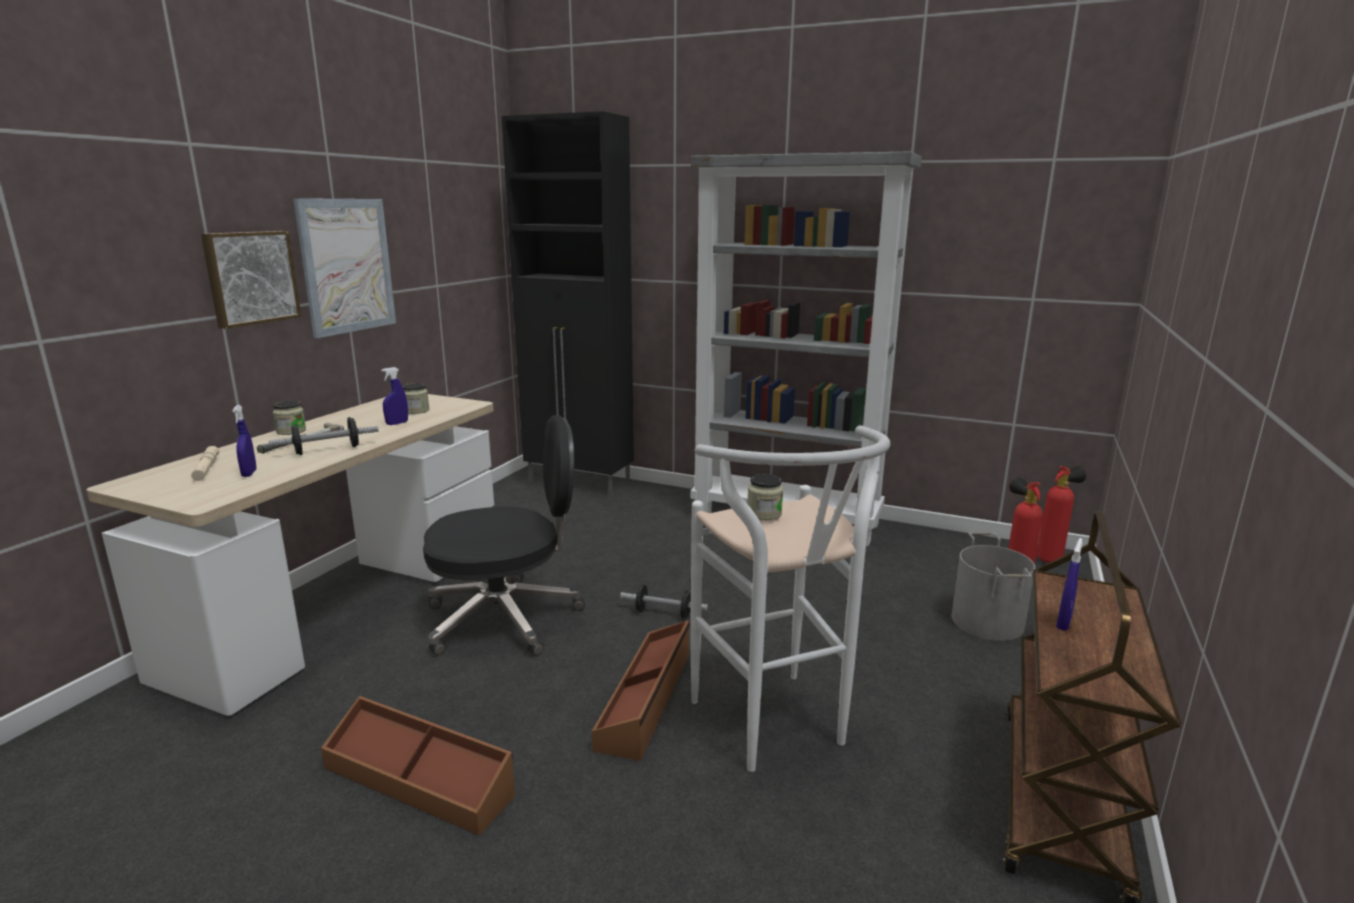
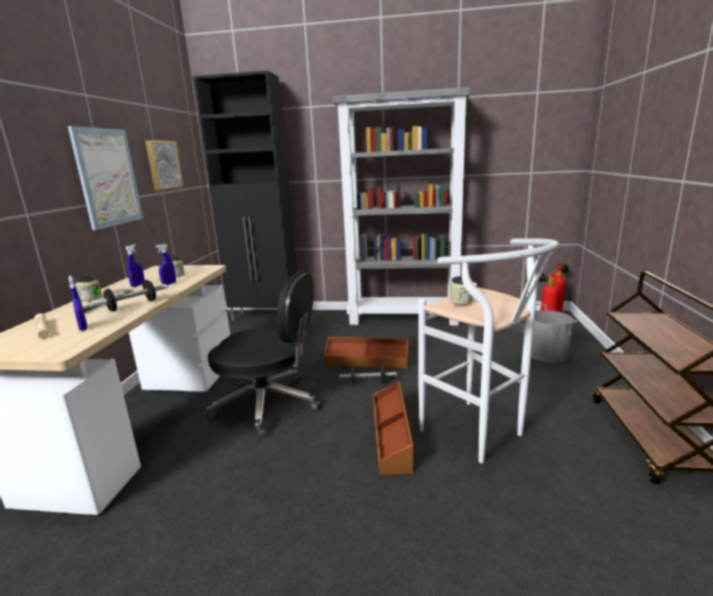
camera: 15 degrees left, 0 degrees up
picture [201,231,302,329] -> picture moved to [145,140,183,191]
brown storage box [321,696,515,836] -> brown storage box moved to [324,337,408,369]
black office chair [423,415,585,656] -> black office chair turned 45 degrees clockwise [206,270,321,438]
blue spray bottle [1056,538,1083,631] -> blue spray bottle moved to [125,244,145,287]

